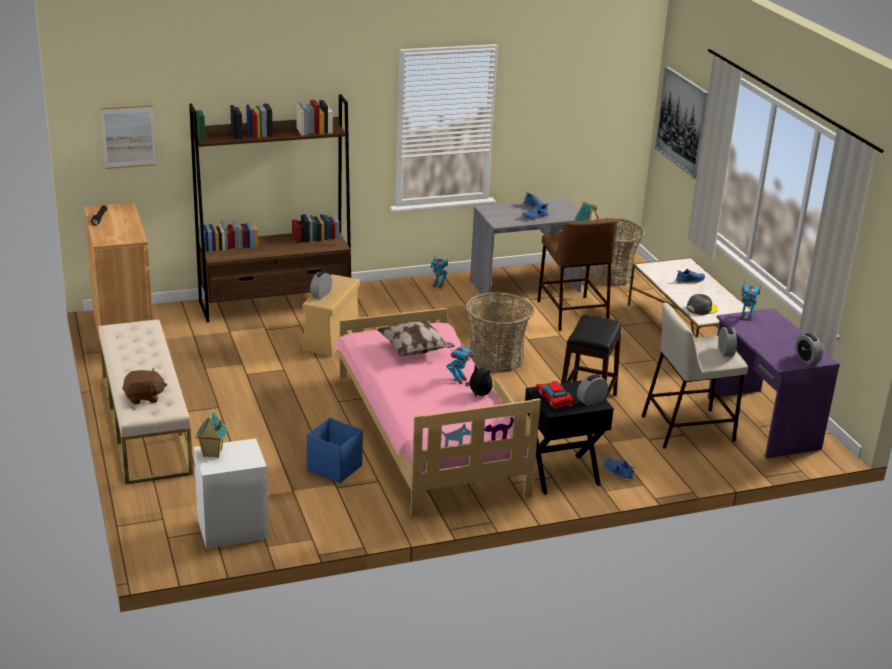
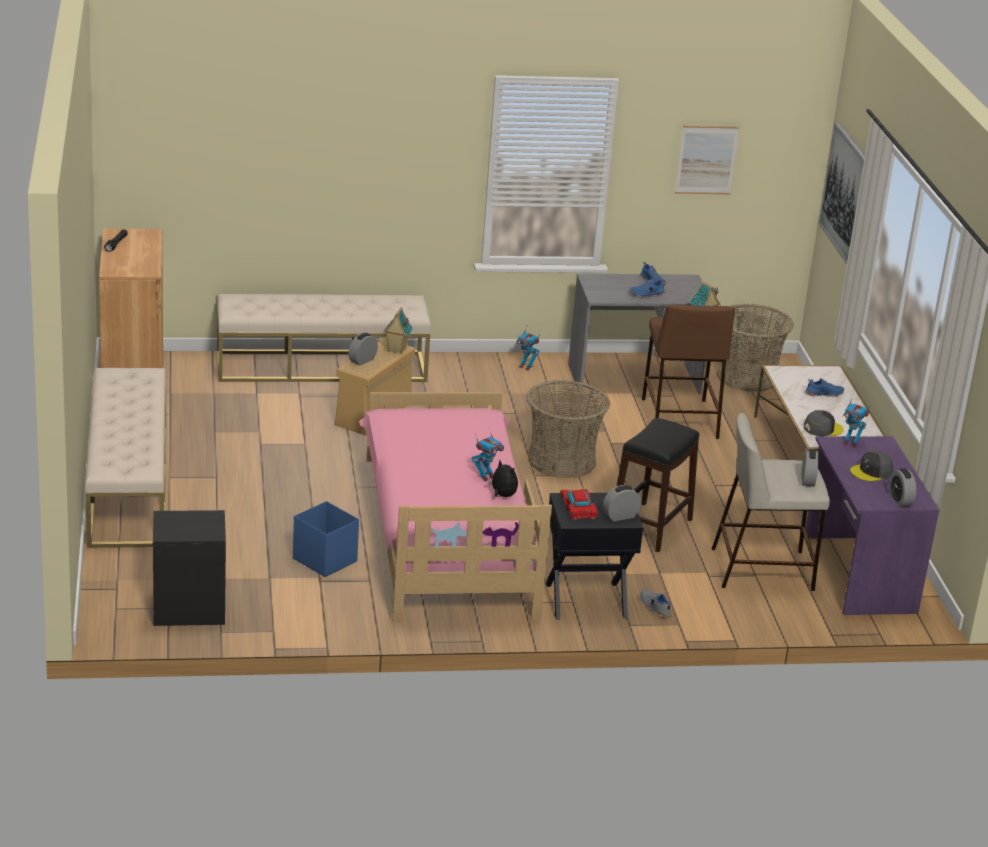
camera: 10 degrees right, 0 degrees up
picture [100,105,157,169] -> picture moved to [675,126,739,194]
brown plush toy [122,368,167,404] -> none
brown bookcase [189,94,351,323] -> beige bench [217,294,431,382]
white nightstand [194,438,268,549] -> black nightstand [153,510,226,626]
toy house [196,408,227,458] -> toy house moved to [383,307,413,354]
pillow [377,321,455,356] -> none
blue shoe [604,458,635,481] -> grey shoe [640,589,671,618]
none -> grey cap [850,450,894,481]

